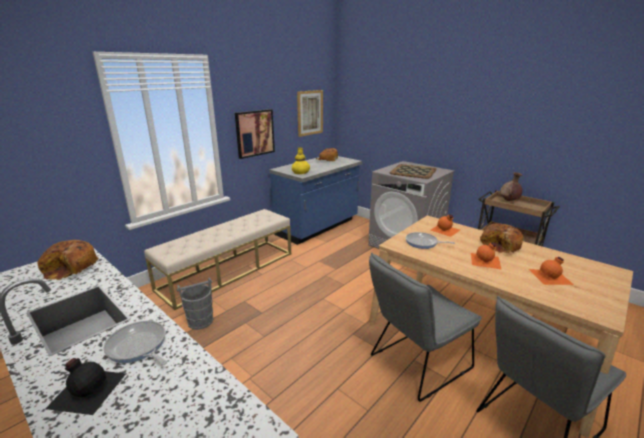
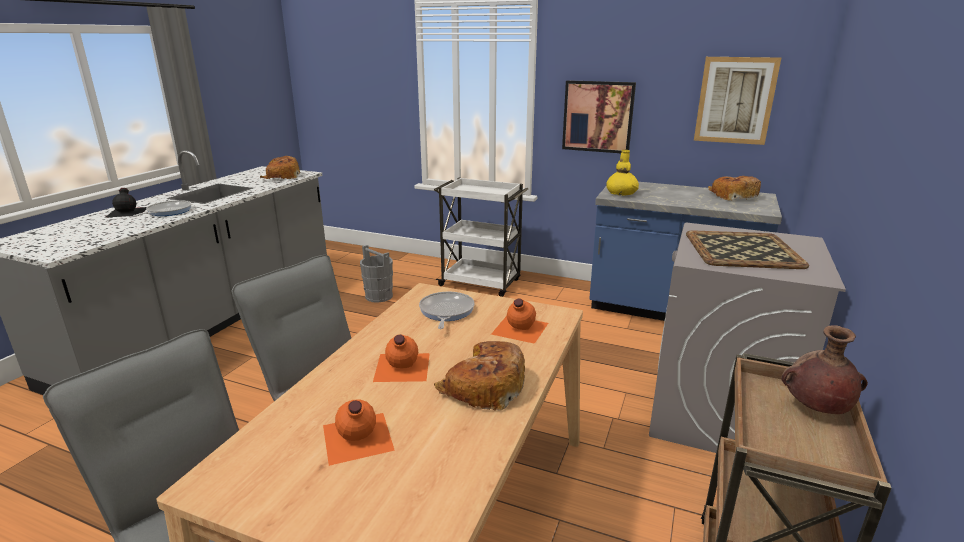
camera: 70 degrees right, 0 degrees up
beige bench [144,209,291,310] -> white cart [434,178,528,297]

